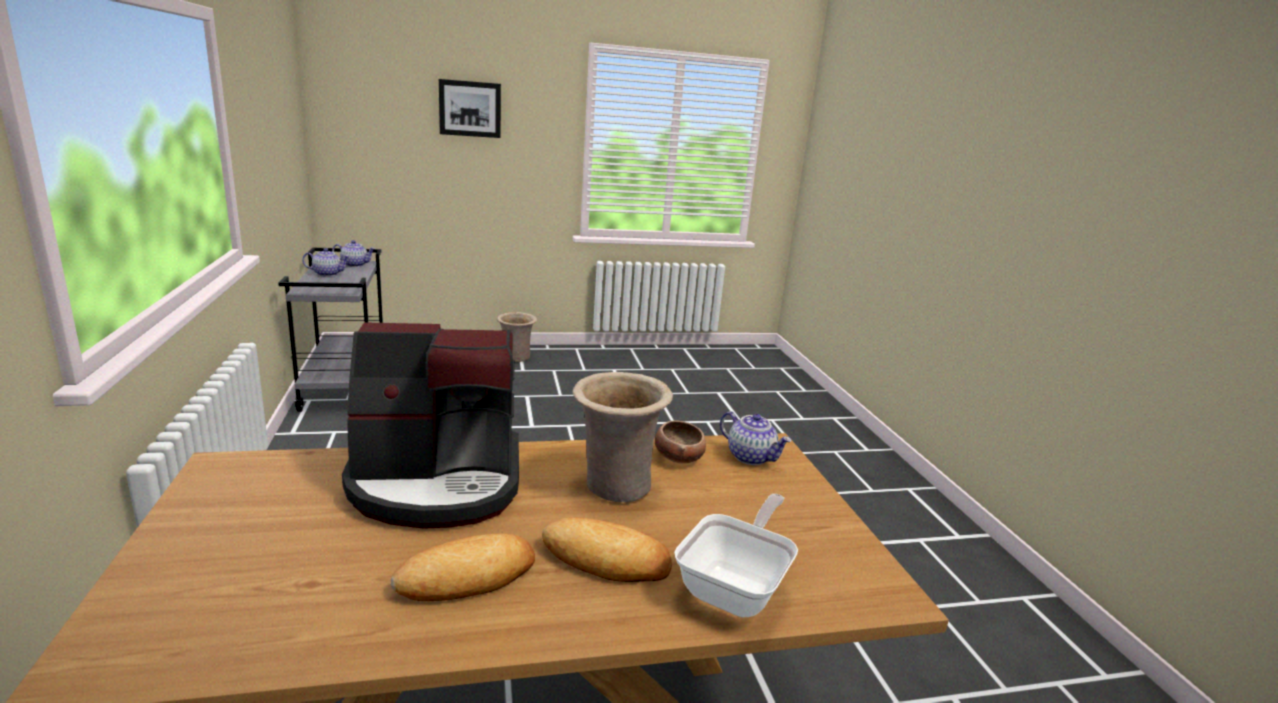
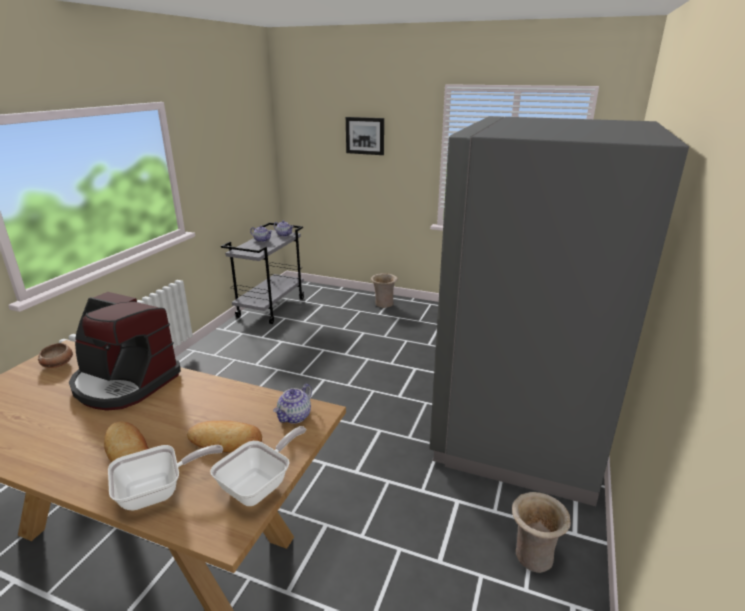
camera: 35 degrees right, 5 degrees up
bread [391,533,535,601] -> bread moved to [187,421,262,452]
beige vase [572,372,673,502] -> beige vase moved to [512,492,571,573]
bowl [655,420,706,464] -> bowl moved to [38,343,73,368]
teapot [720,411,791,465] -> teapot turned 45 degrees clockwise [273,384,312,424]
none -> frying pan [210,426,306,506]
none -> grey fridge [429,116,689,506]

